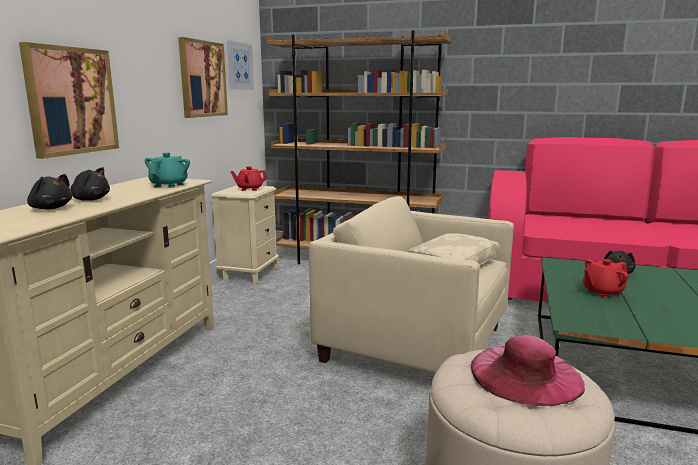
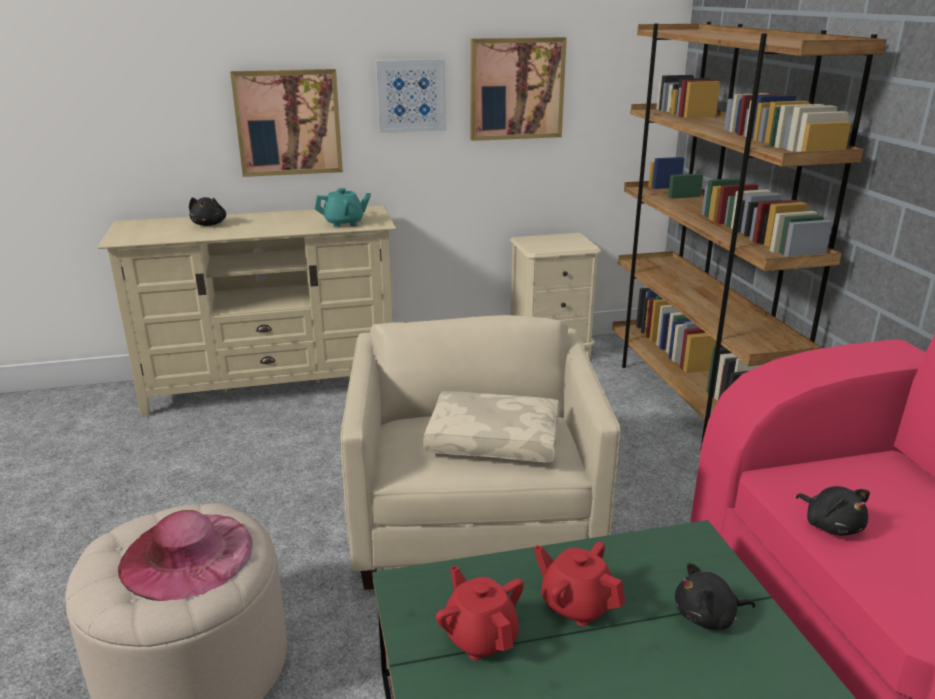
camera: 60 degrees right, 10 degrees up
black plush toy [71,167,110,201] -> black plush toy moved to [796,486,870,535]
picture [227,41,254,90] -> picture moved to [376,59,446,133]
red teapot [230,166,268,191] -> red teapot moved to [436,565,524,661]

